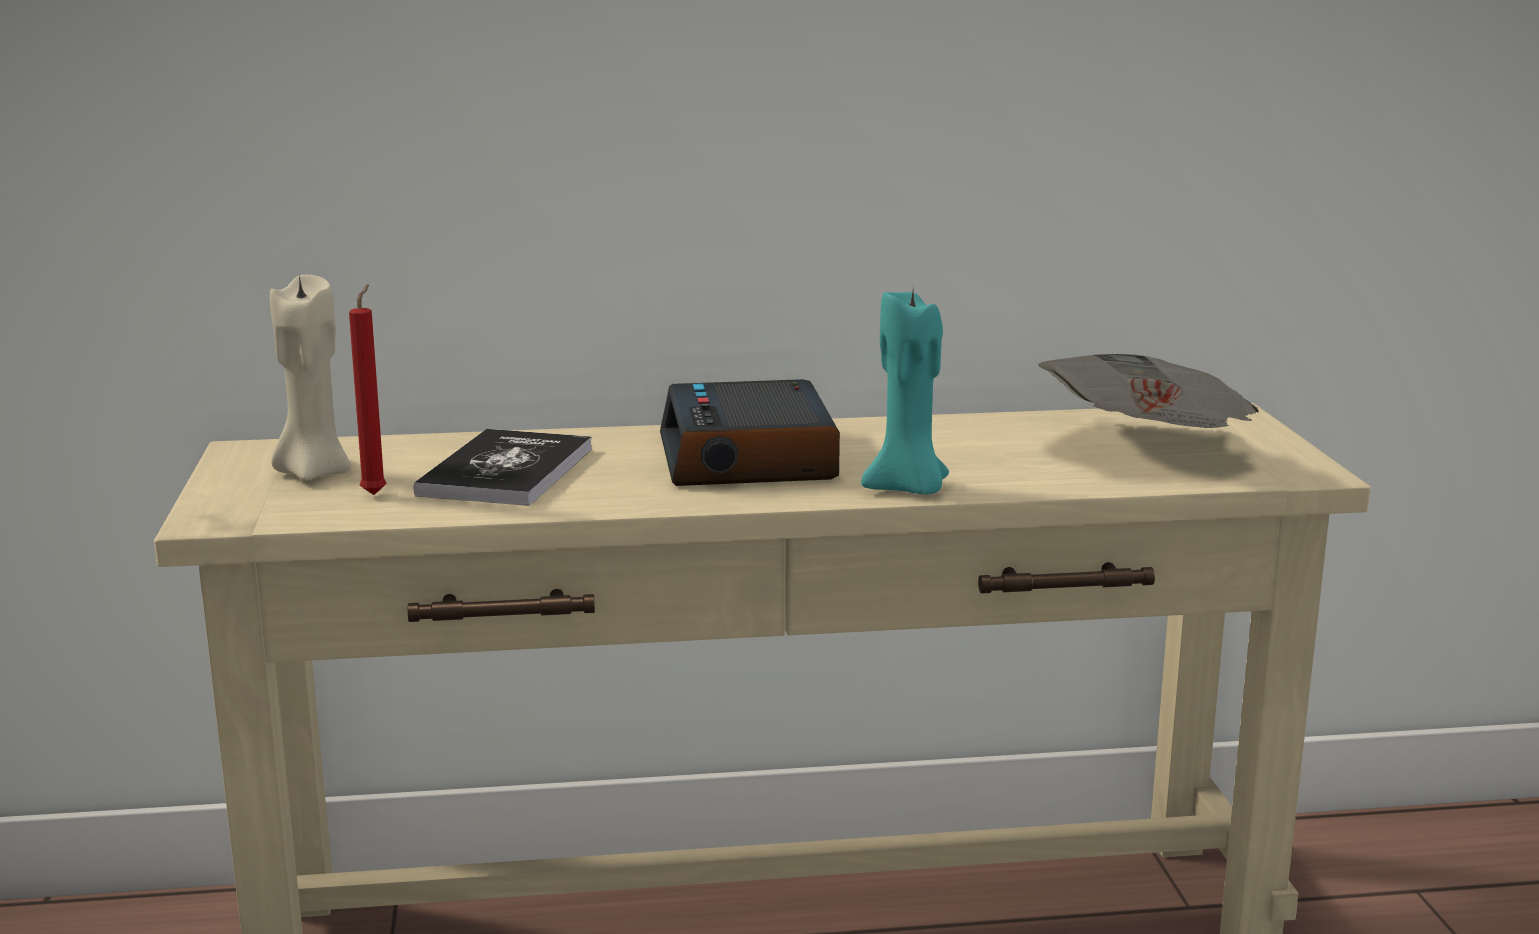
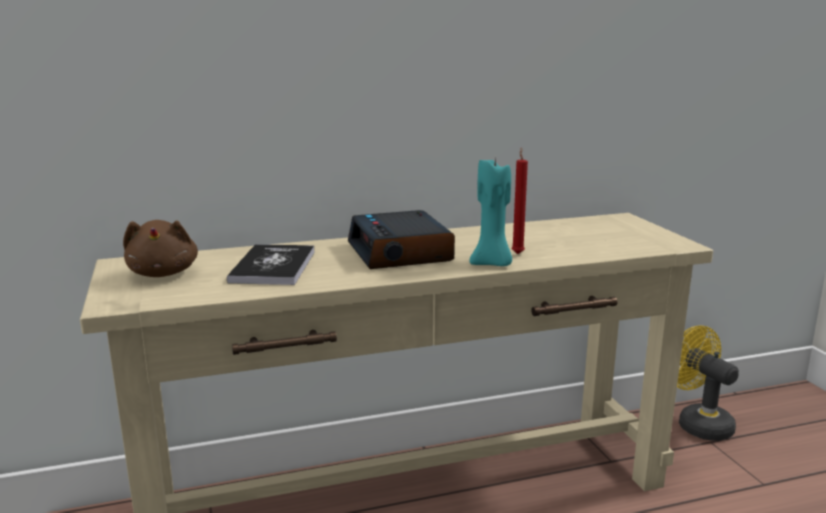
camera: 10 degrees left, 0 degrees up
beige candle [270,275,351,481] -> brown plush toy [123,220,198,277]
red candle [349,284,386,495] -> red candle moved to [511,148,528,254]
newspaper [1038,354,1258,428] -> none
none -> yellow fan [677,325,739,441]

